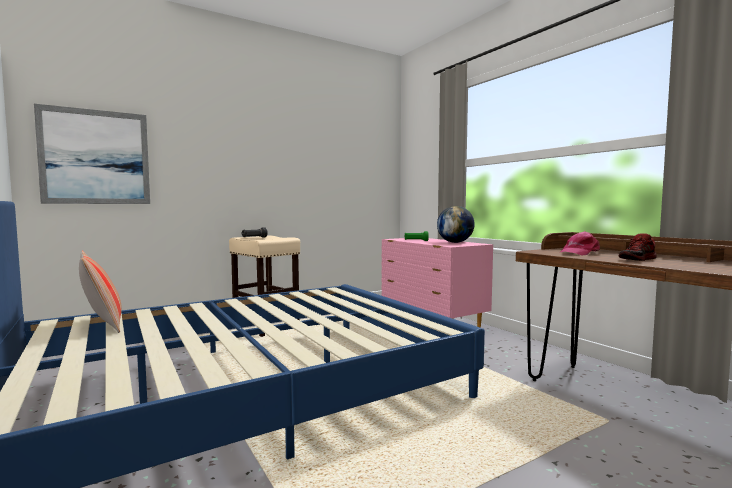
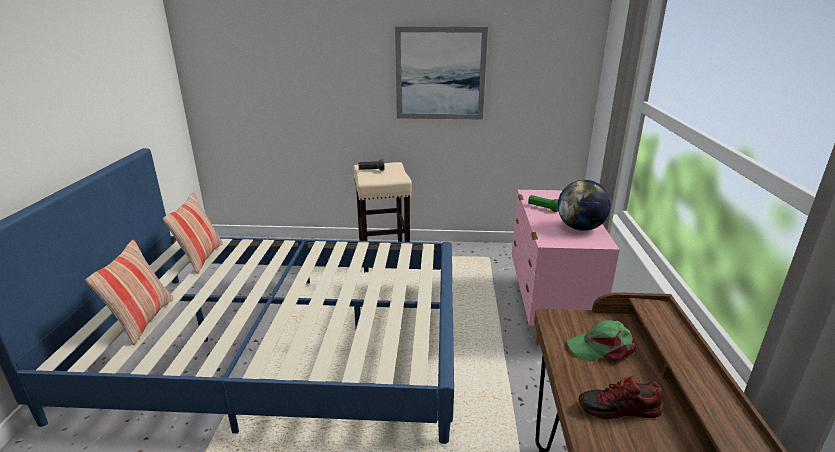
camera: 35 degrees right, 20 degrees up
picture [34,104,150,204] -> picture moved to [395,26,488,120]
pink cap [559,231,600,256] -> green cap [566,320,636,361]
none -> pillow [86,239,173,345]

